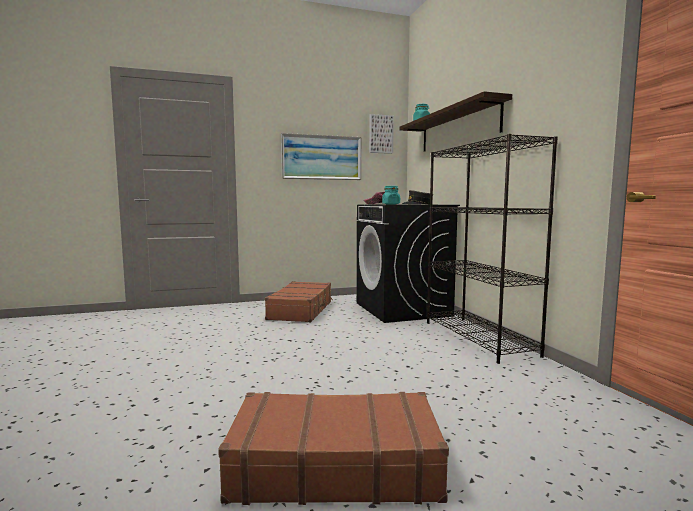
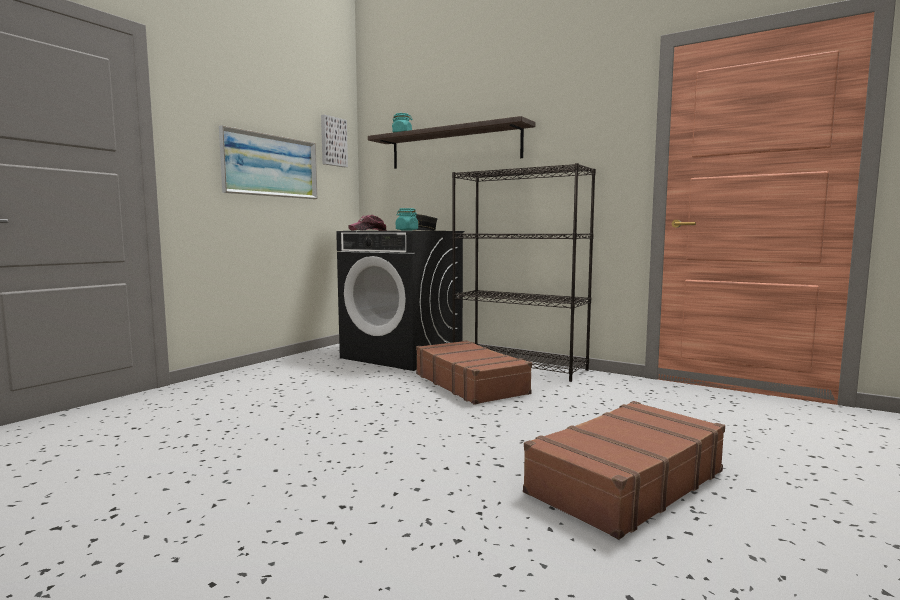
camera: 40 degrees left, 0 degrees up
brown suitcase [265,281,333,322] -> brown suitcase moved to [416,340,532,405]

